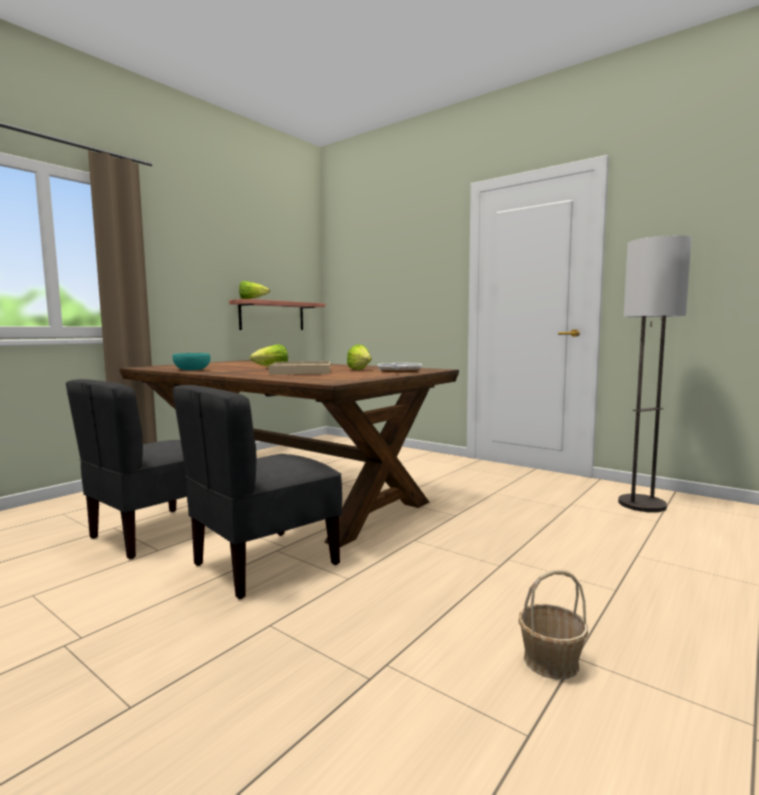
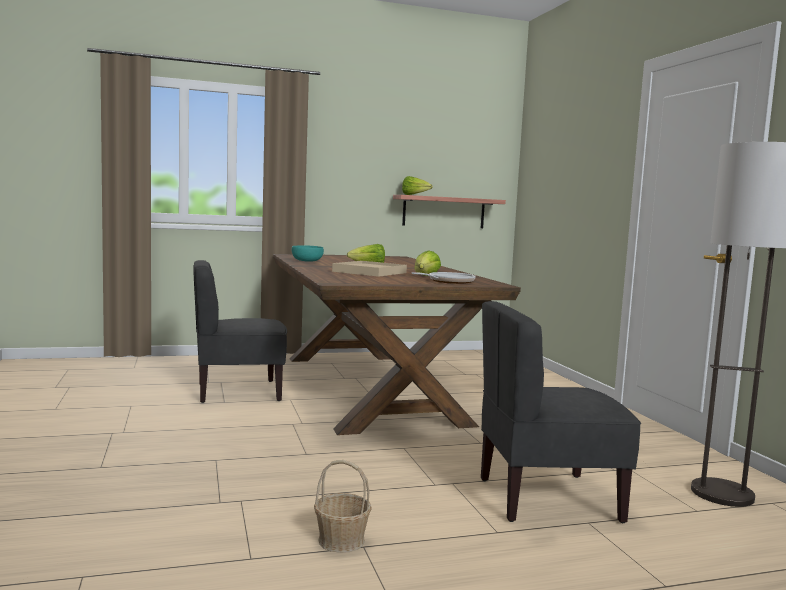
camera: 35 degrees right, 0 degrees up
grey chair [172,385,342,599] -> grey chair moved to [481,301,641,523]

